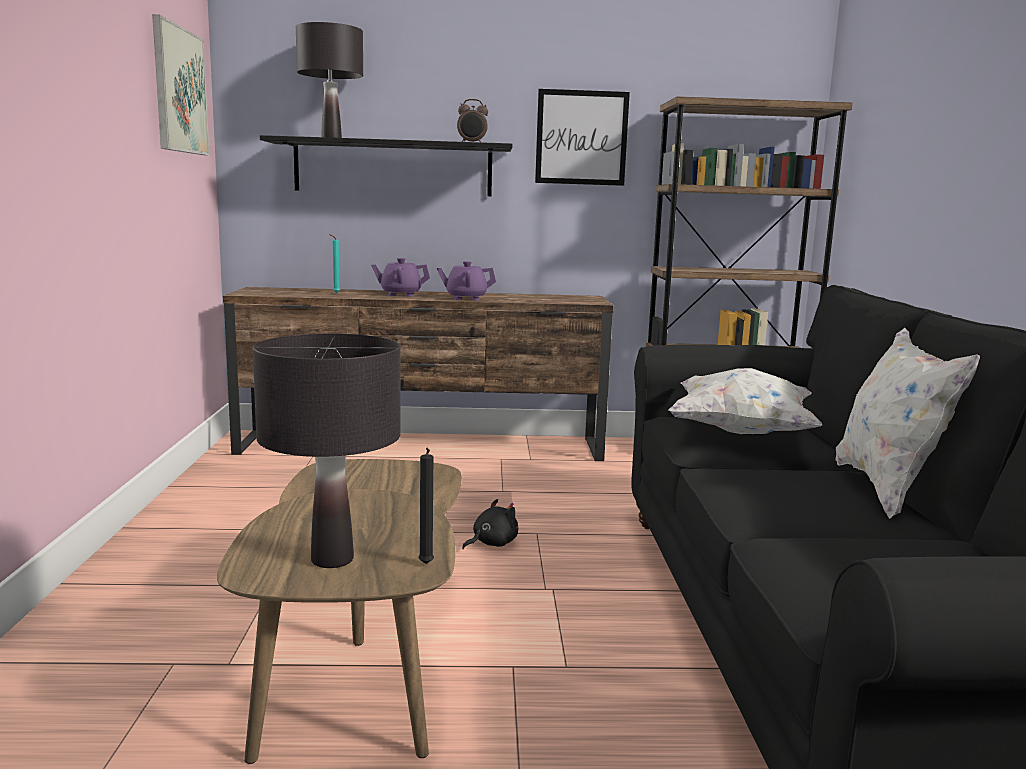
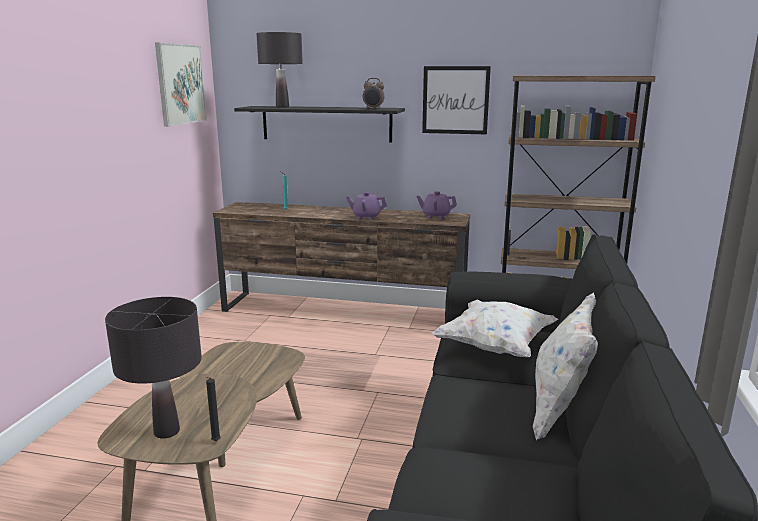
camera: 15 degrees right, 5 degrees up
purple teapot [371,258,430,297] -> purple teapot moved to [416,191,457,219]
black plush toy [462,499,518,549] -> none

